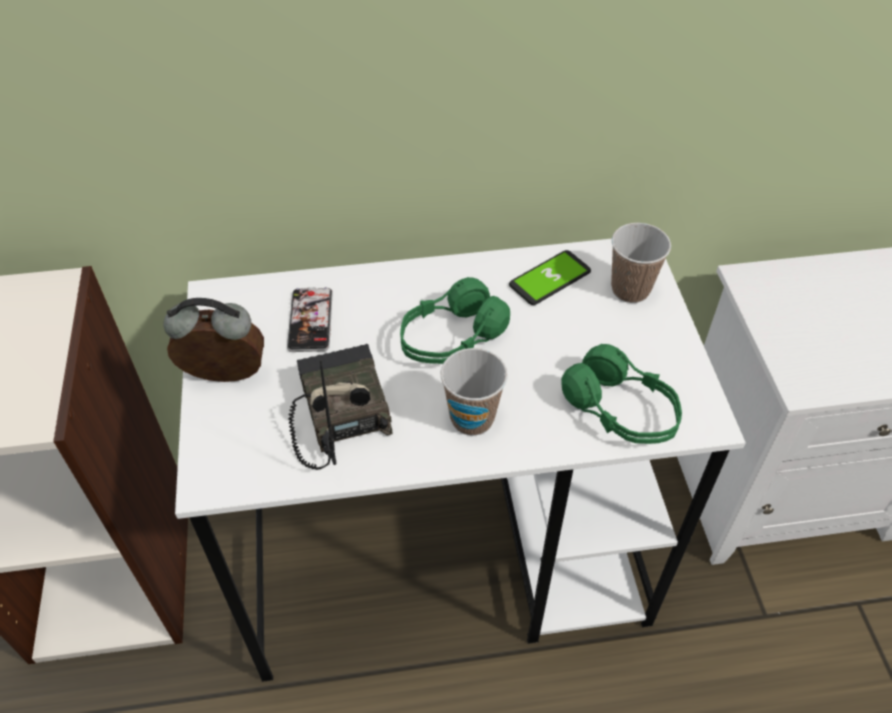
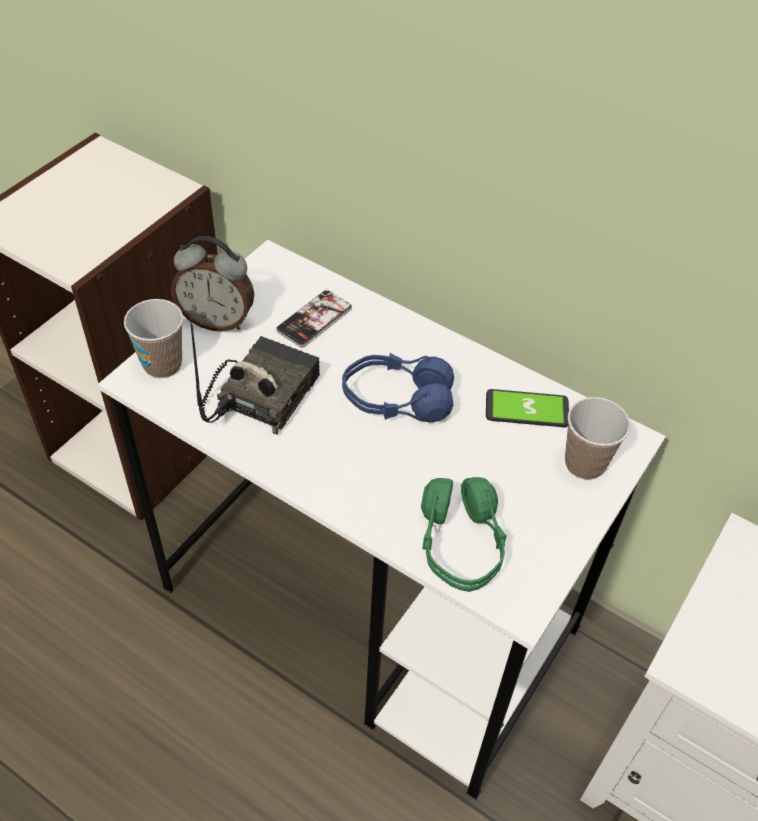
camera: 40 degrees right, 0 degrees up
alarm clock [164,298,264,382] -> alarm clock turned 150 degrees clockwise [171,236,254,331]
green headphones [400,277,510,364] -> blue headphones [342,353,454,422]
cup [441,348,508,436] -> cup moved to [124,299,183,378]

